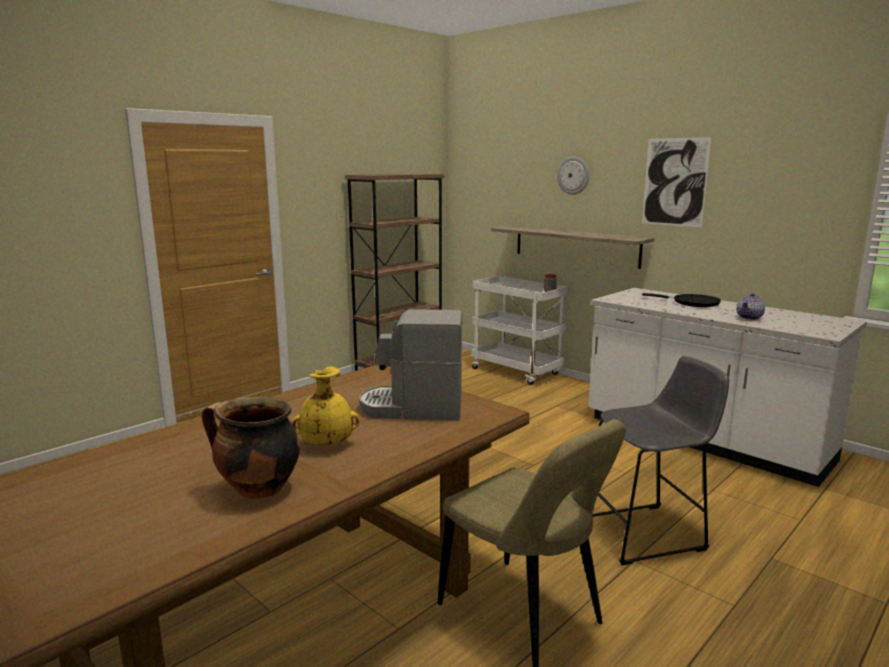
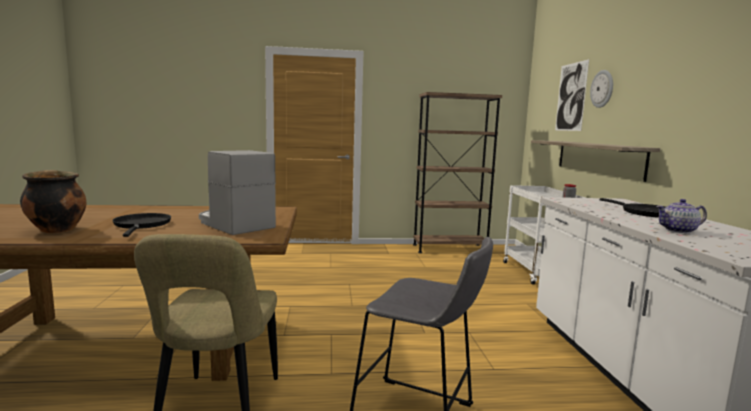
camera: 40 degrees right, 5 degrees down
yellow vase [291,366,360,446] -> black frying pan [113,213,171,237]
picture [642,137,712,227] -> picture moved to [555,59,589,131]

